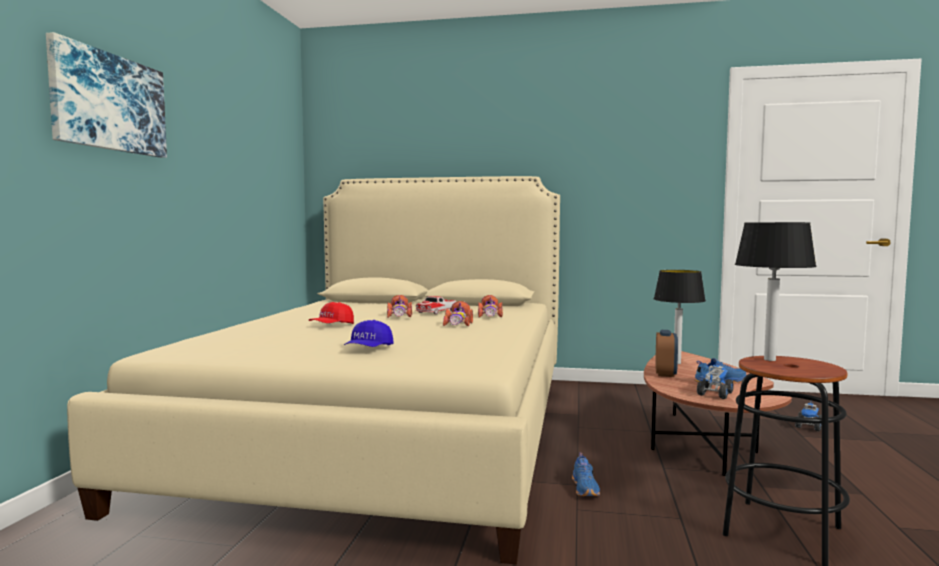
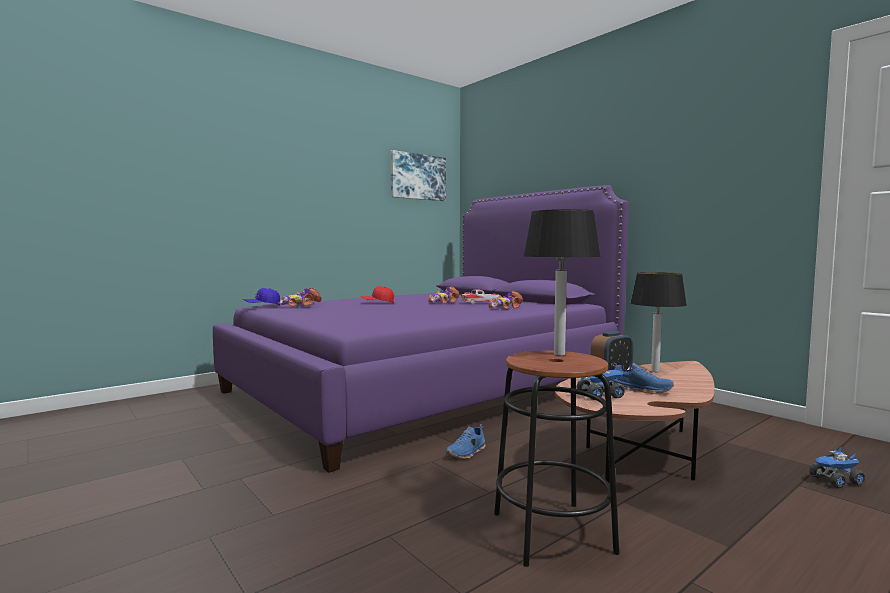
camera: 40 degrees right, 0 degrees up
picture [46,32,167,158] -> picture moved to [391,150,446,201]
beige bed [67,176,560,565] -> purple bed [213,185,629,473]
blue cap [344,320,394,347] -> blue cap moved to [243,288,280,305]
toy car [443,301,473,326] -> toy car moved to [278,288,321,306]

